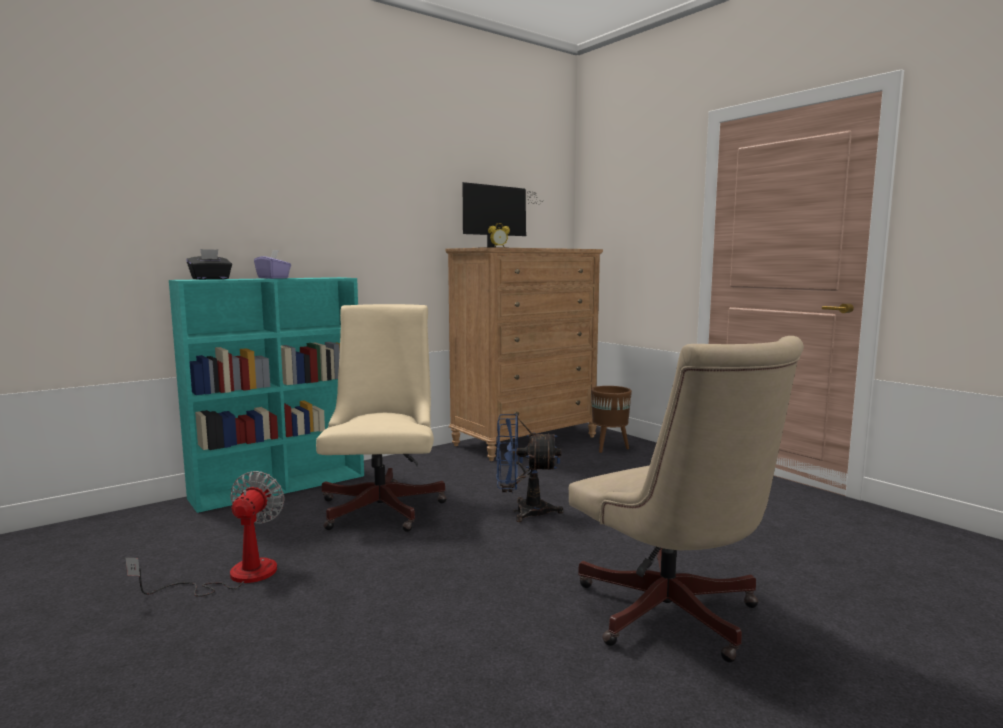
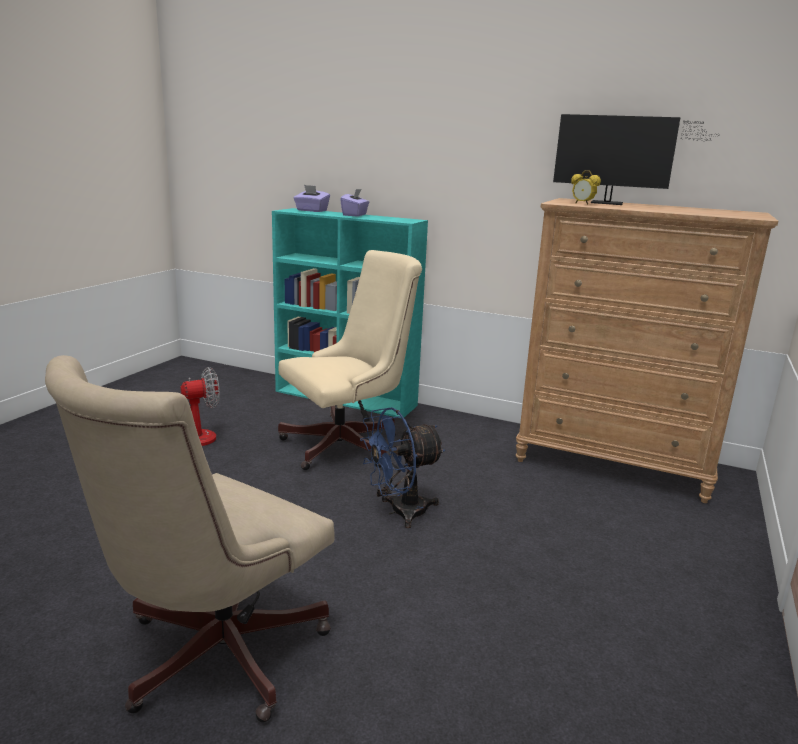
camera: 60 degrees right, 10 degrees up
black tissue box [186,249,232,280] -> purple tissue box [294,185,330,212]
blue fan [496,414,563,522] -> blue fan turned 90 degrees counterclockwise [360,407,445,528]
brown planter [591,386,632,453] -> none

